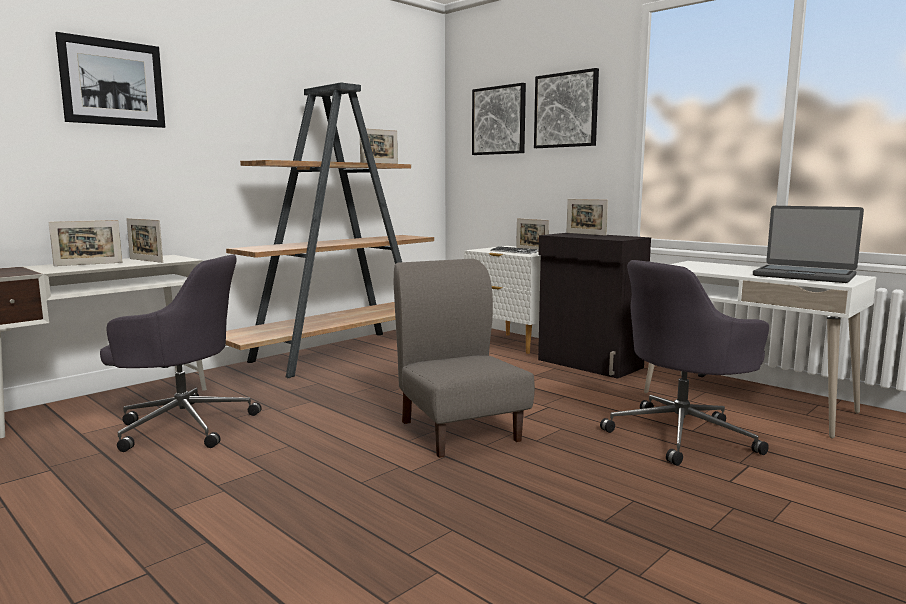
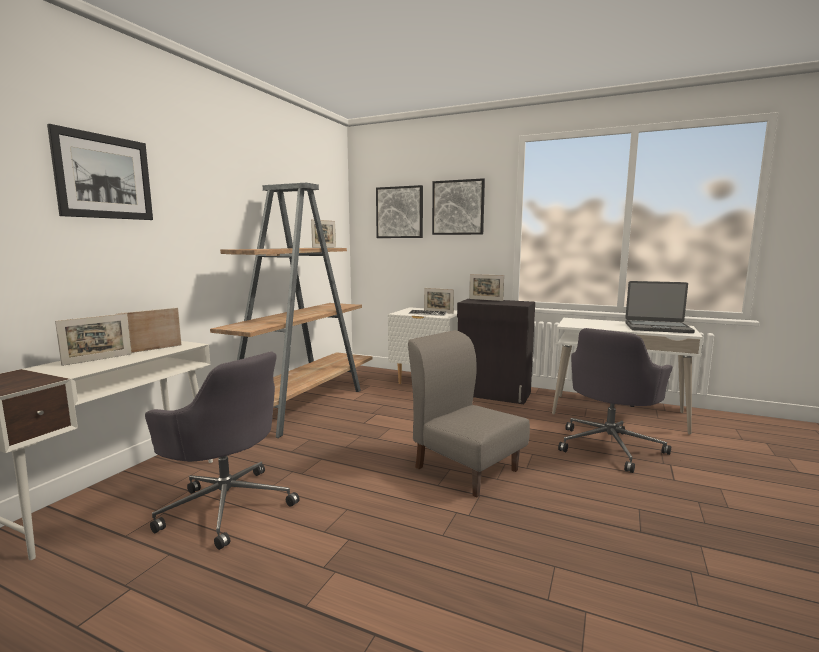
camera: 20 degrees left, 0 degrees up
grey office chair [100,254,261,452] -> grey office chair turned 45 degrees clockwise [145,351,299,550]
picture frame [126,218,163,263] -> picture frame turned 120 degrees clockwise [116,307,182,353]

